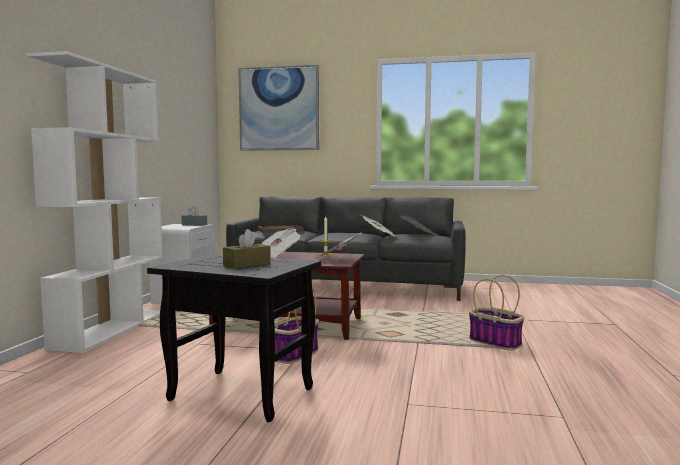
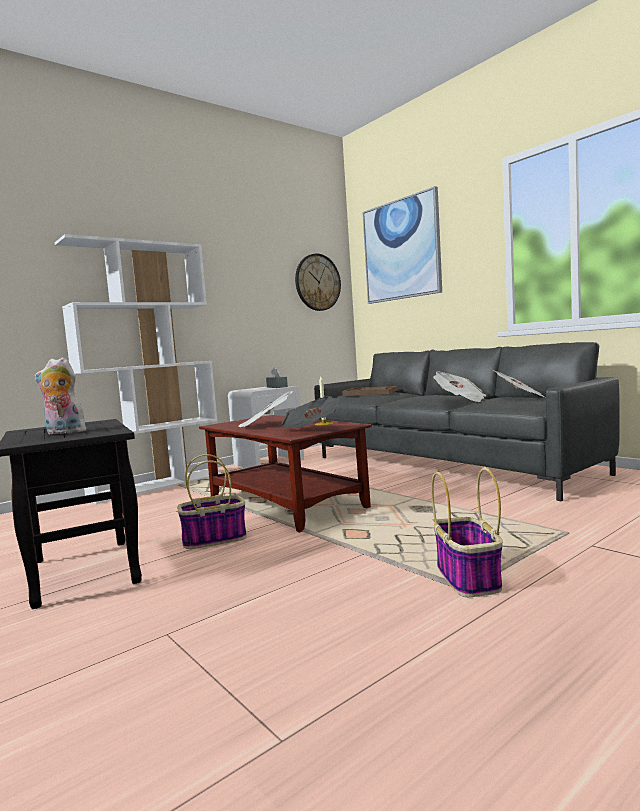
camera: 40 degrees right, 0 degrees up
brown tissue box [223,229,271,268] -> plush toy [35,357,86,434]
none -> wall clock [295,253,341,311]

